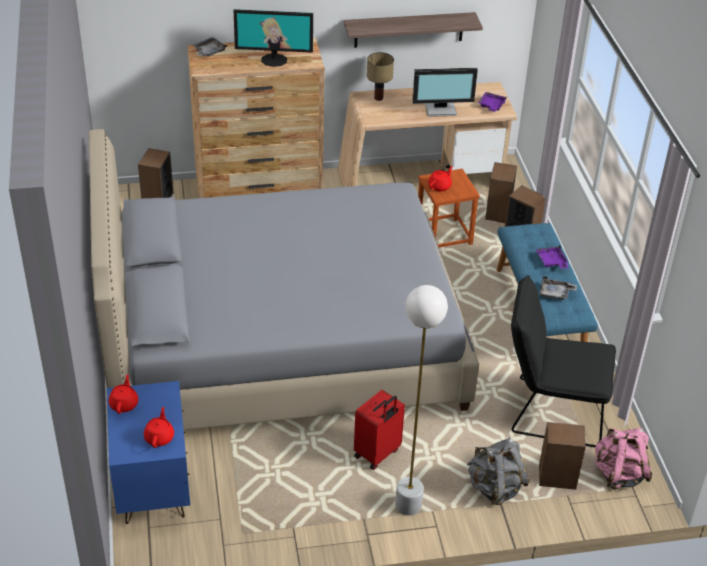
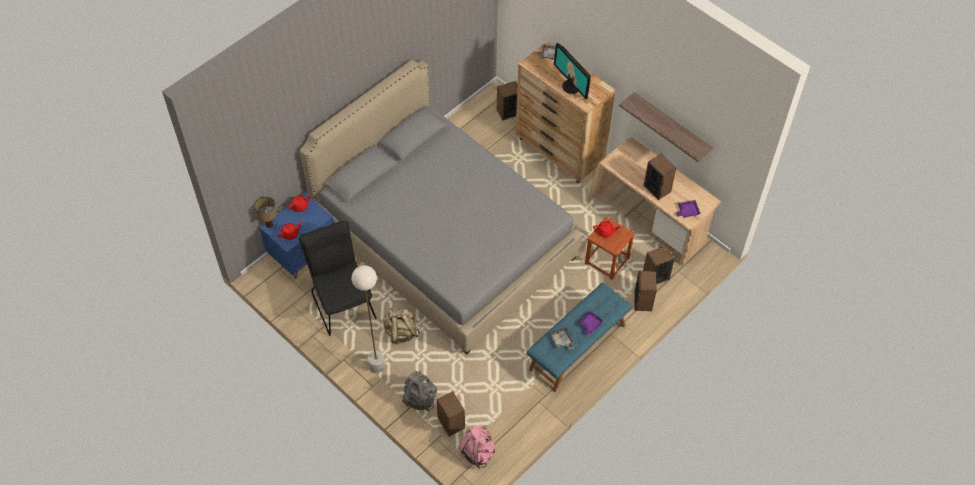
camera: 55 degrees right, 15 degrees up
red suitcase [354,390,405,470] -> beige backpack [383,307,420,344]
table lamp [367,52,394,101] -> table lamp moved to [254,197,277,228]
monitor [412,68,478,117] -> speaker [643,154,676,200]
black chair [511,275,616,447] -> black chair moved to [299,221,377,336]

